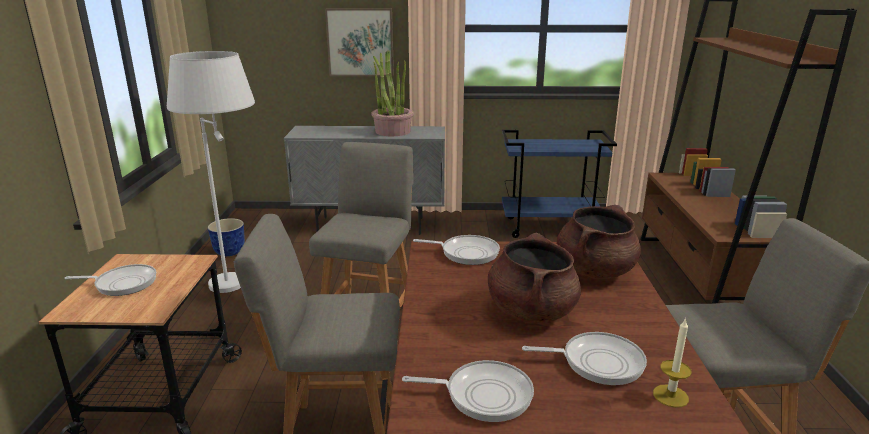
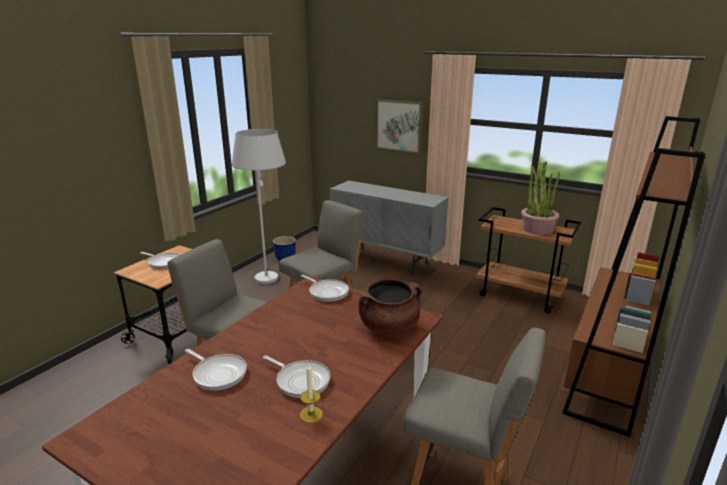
camera: 30 degrees right, 0 degrees up
potted plant [372,50,414,136] -> potted plant moved to [521,161,560,235]
brown cooking pot [488,233,581,323] -> none
blue cart [502,130,617,238] -> brown cart [476,207,582,313]

